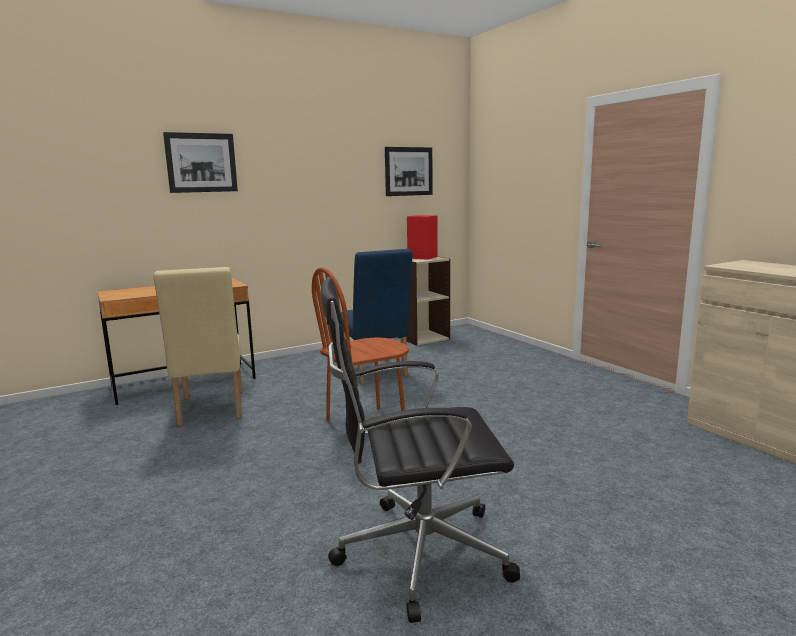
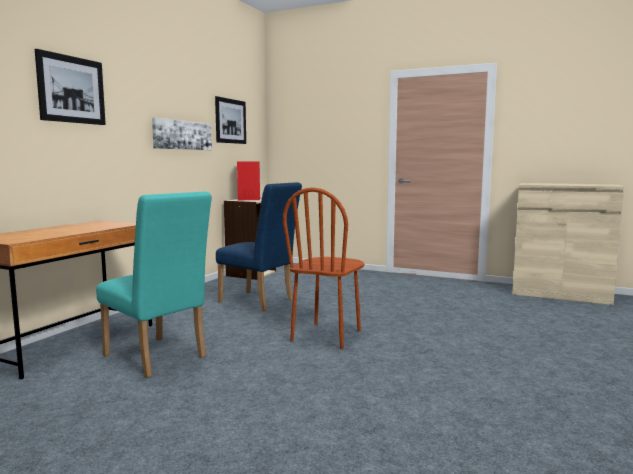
camera: 35 degrees left, 5 degrees down
beige chair [154,267,242,426] -> turquoise chair [96,191,212,377]
black office chair [321,277,520,623] -> none
none -> picture [152,118,212,150]

